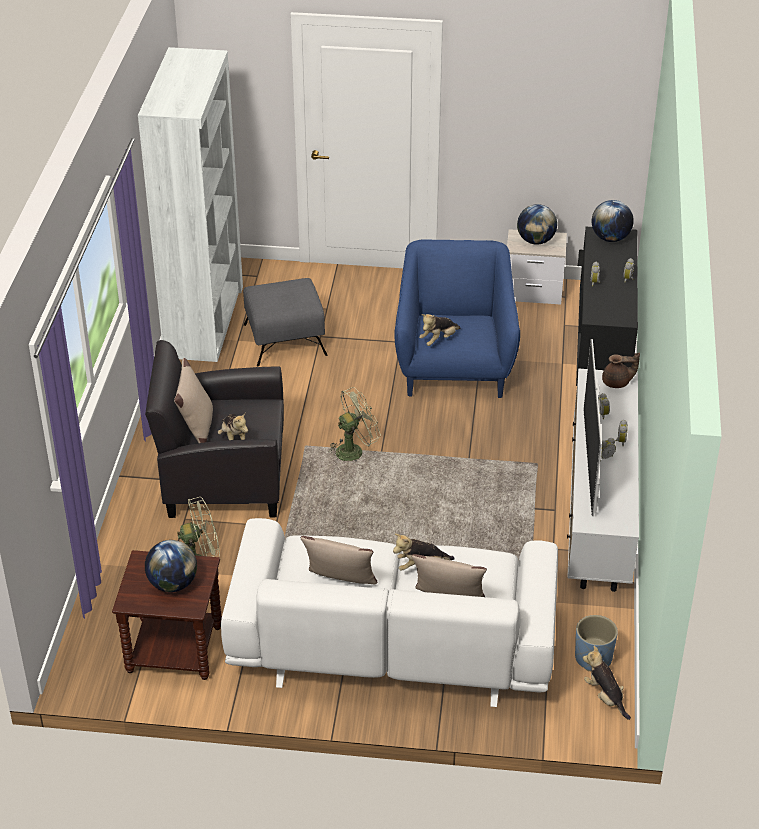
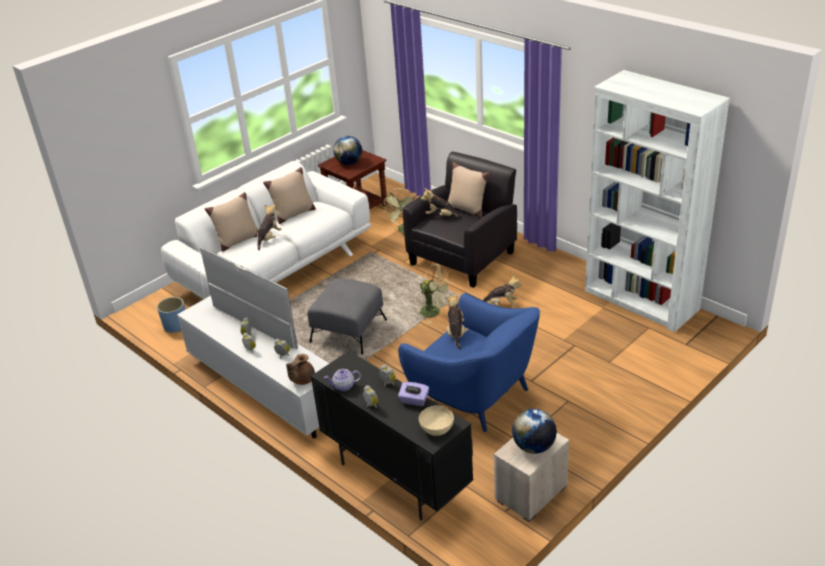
camera: 130 degrees right, 5 degrees down
grey ottoman [243,278,327,367] -> grey ottoman moved to [307,278,387,354]
green fan [329,387,381,462] -> green fan turned 75 degrees counterclockwise [420,265,451,323]
plush toy [583,646,631,720] -> plush toy moved to [482,275,522,306]
globe [592,200,634,242] -> beige bowl [419,406,454,436]
none -> teapot [324,369,361,391]
none -> purple tissue box [398,382,429,406]

